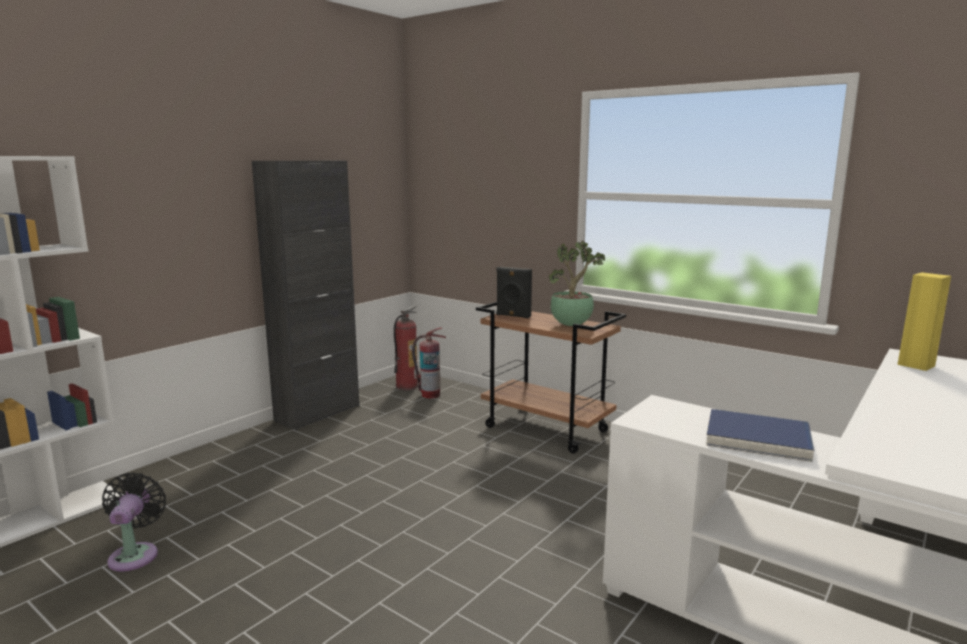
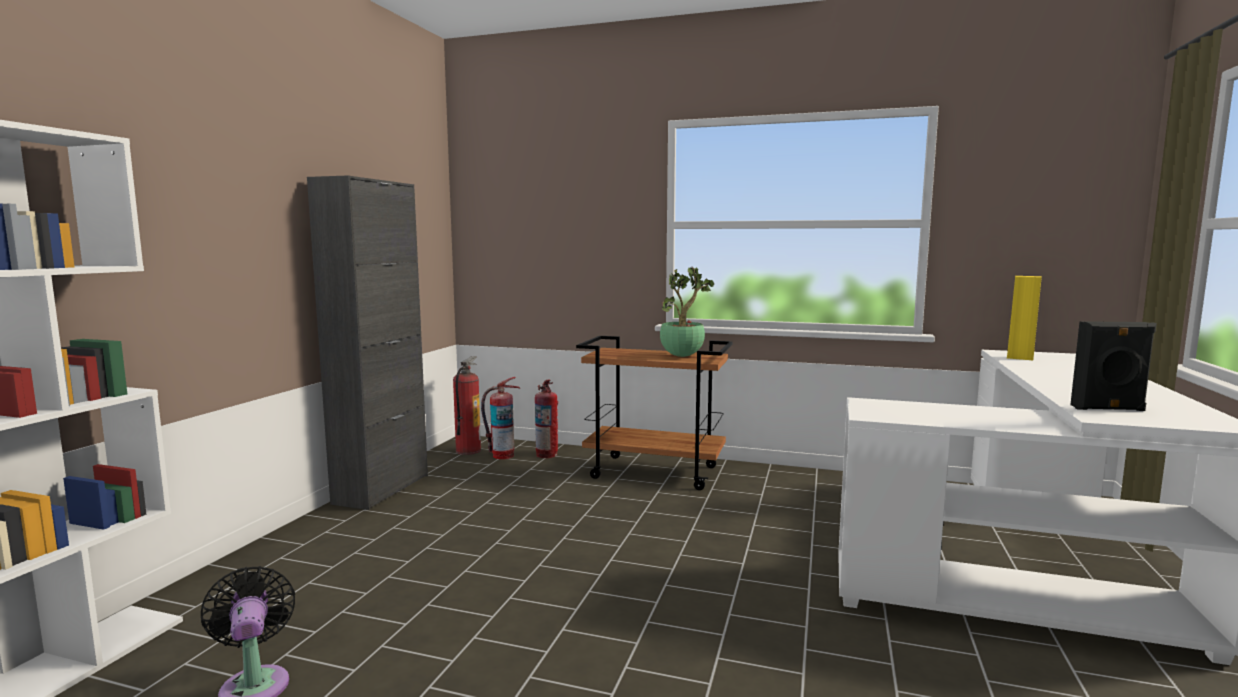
camera: 20 degrees left, 5 degrees down
black speaker [496,267,532,318] -> black speaker moved to [1070,321,1157,411]
blue book [706,409,814,462] -> none
none -> fire extinguisher [535,380,558,458]

